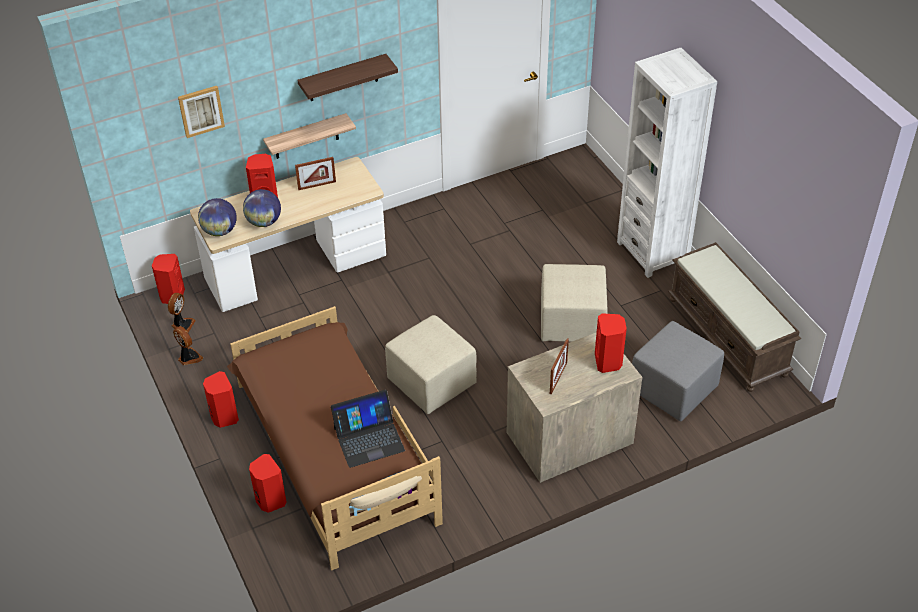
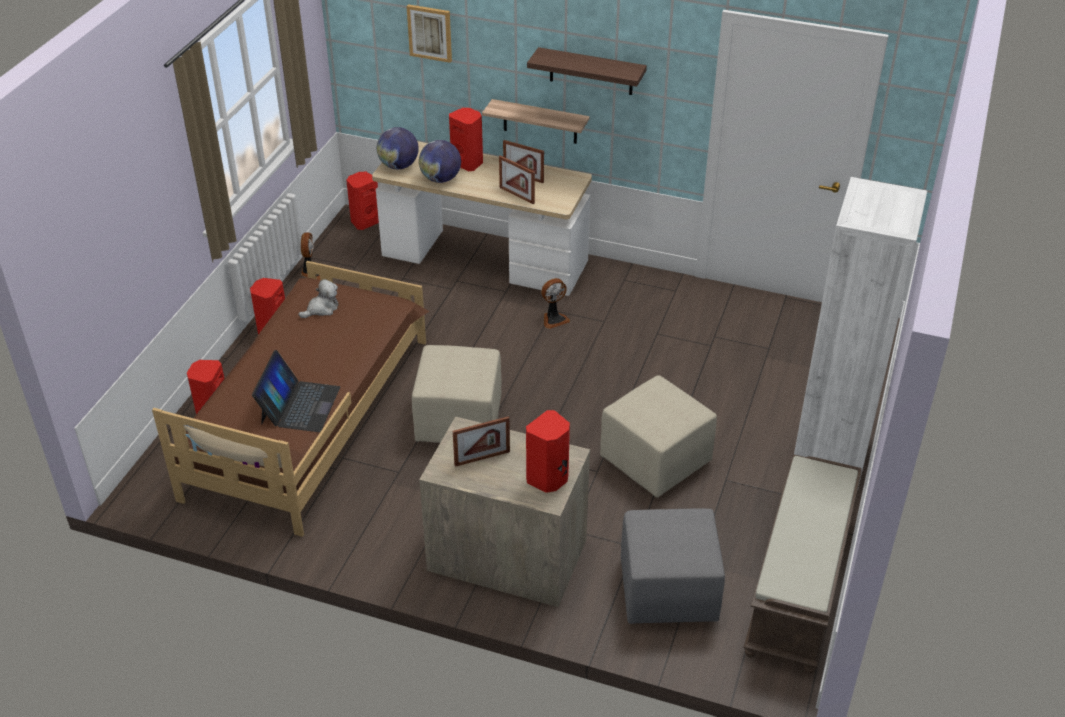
camera: 45 degrees right, 5 degrees down
fan [168,293,196,332] -> fan moved to [541,278,570,329]
laptop [331,390,405,468] -> laptop turned 105 degrees counterclockwise [252,350,340,432]
none -> plush toy [299,279,338,318]
none -> picture frame [499,155,535,205]

